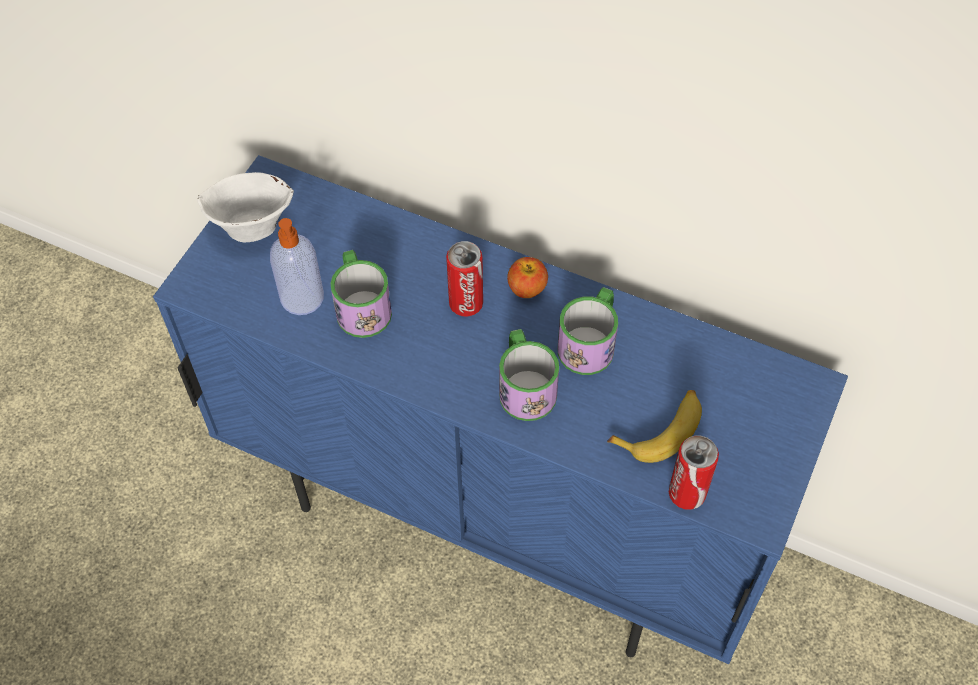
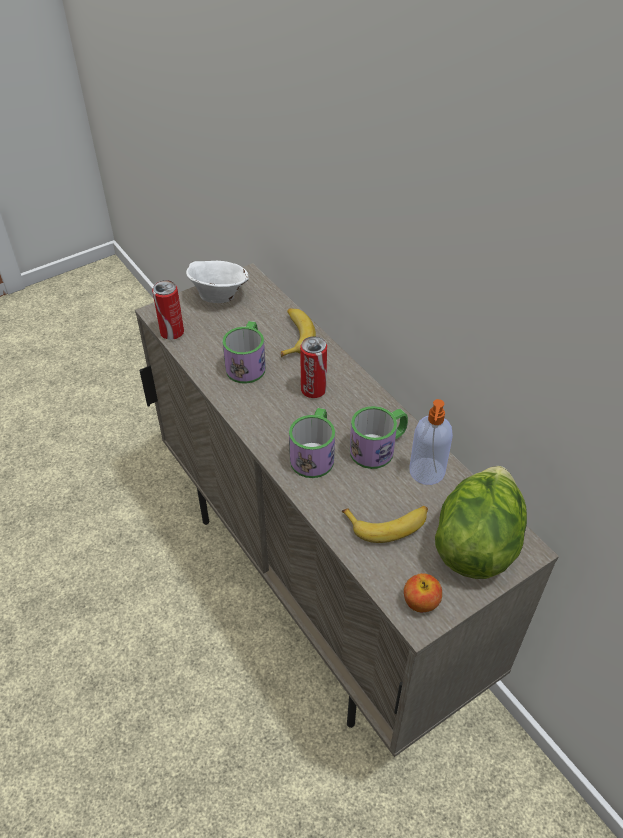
camera: 30 degrees right, 10 degrees down
blue cabinet [153,155,848,664] -> beige cabinet [135,263,559,757]
soap dispenser [270,218,324,315] -> soap dispenser moved to [409,399,453,485]
apple [507,257,548,298] -> apple moved to [404,573,442,612]
can [669,435,719,510] -> can moved to [152,280,184,340]
none -> banana [281,308,316,357]
none -> lettuce [435,466,527,579]

